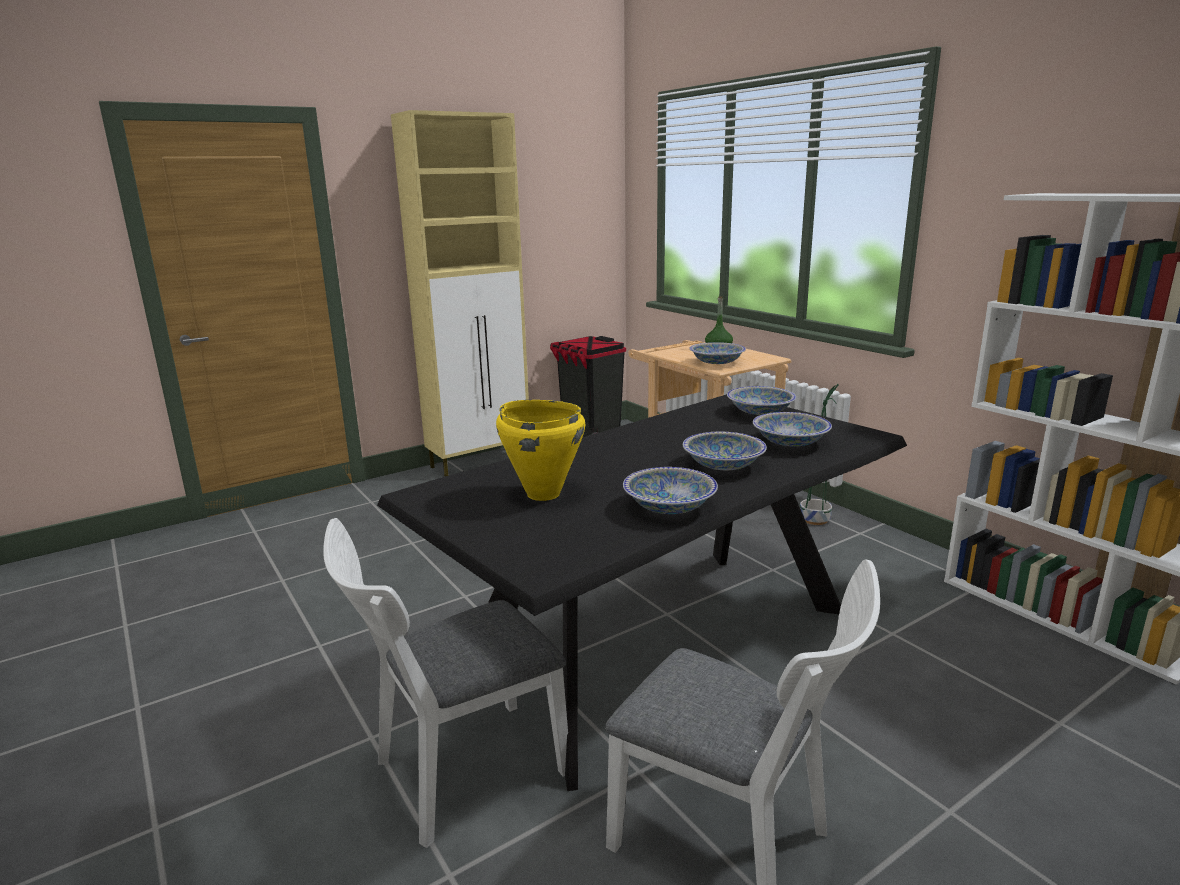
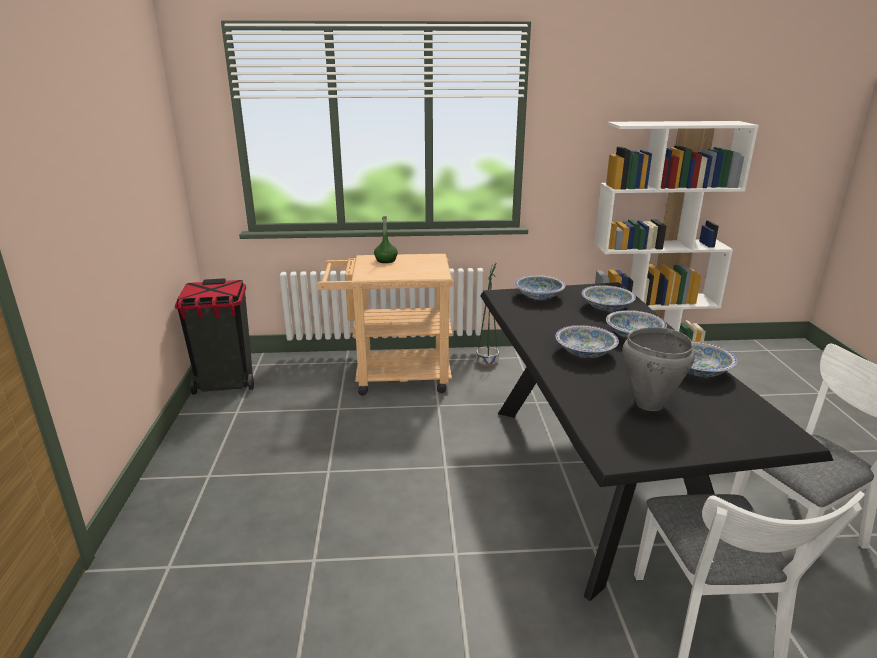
camera: 60 degrees left, 5 degrees up
beige cabinet [391,110,529,477] -> none
yellow cooking pot [496,400,585,501] -> grey cooking pot [623,327,695,411]
bowl [689,342,746,364] -> bowl moved to [555,325,619,358]

